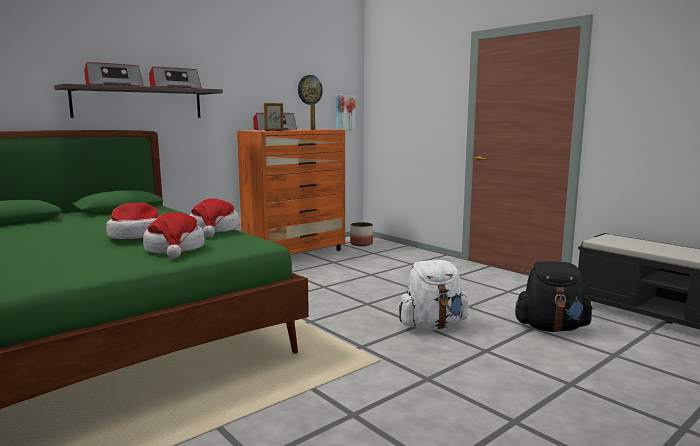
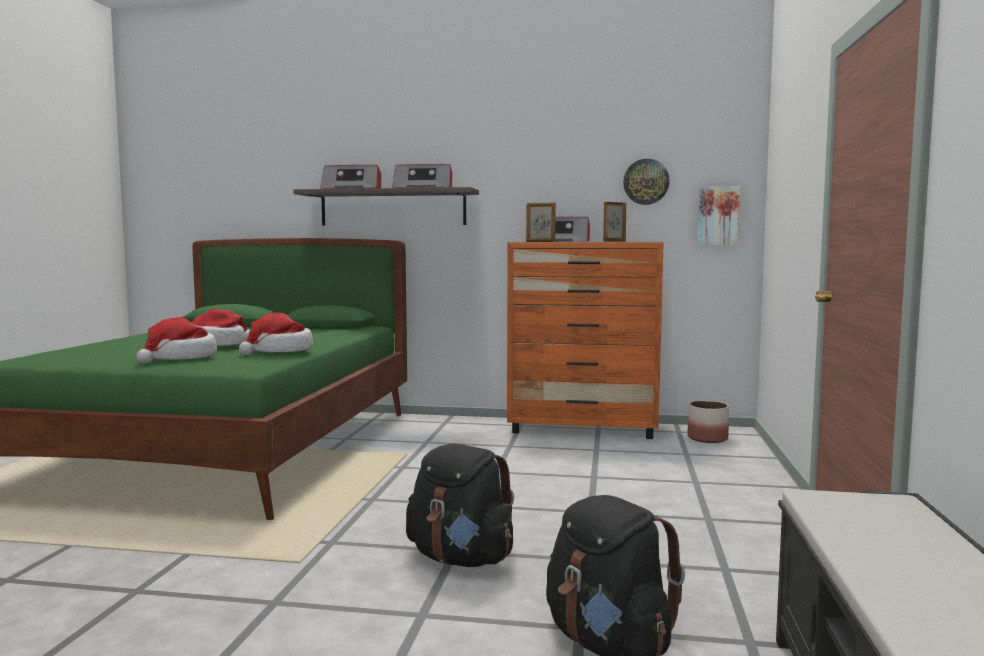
camera: 50 degrees right, 5 degrees down
white backpack [398,260,469,331] -> black backpack [406,444,514,567]

